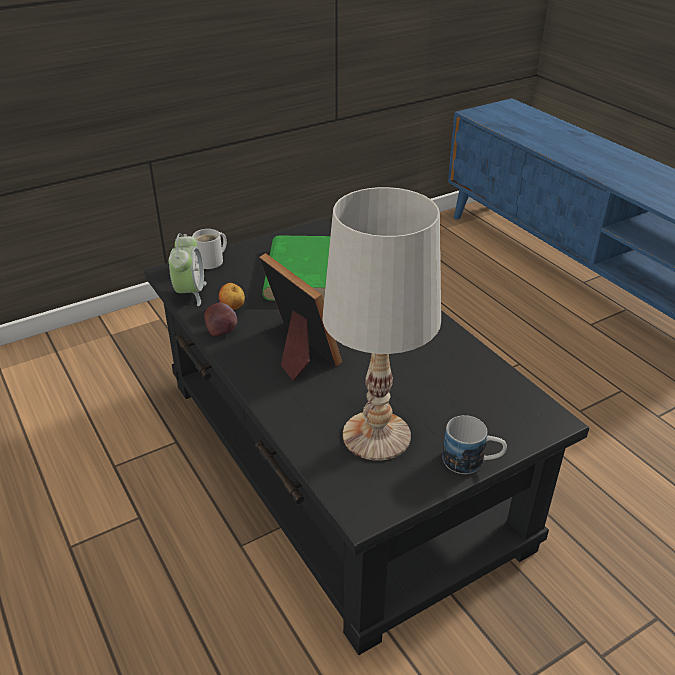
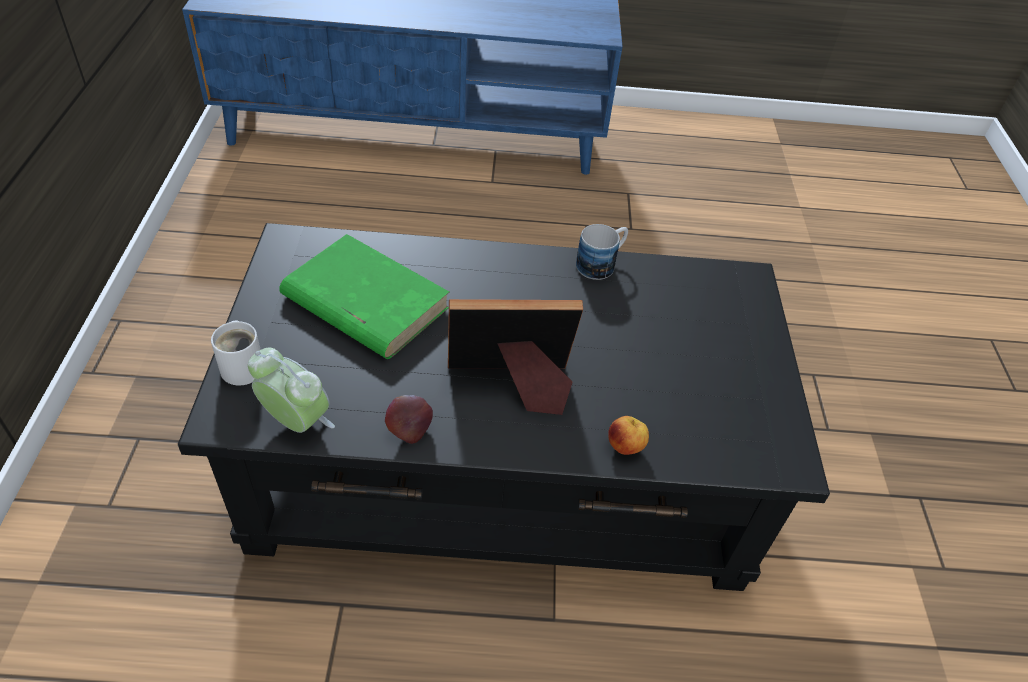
camera: 60 degrees left, 10 degrees up
apple [219,283,245,310] -> apple moved to [608,416,649,455]
white table lamp [323,187,441,461] -> none
mug [442,415,507,474] -> mug moved to [576,224,628,280]

